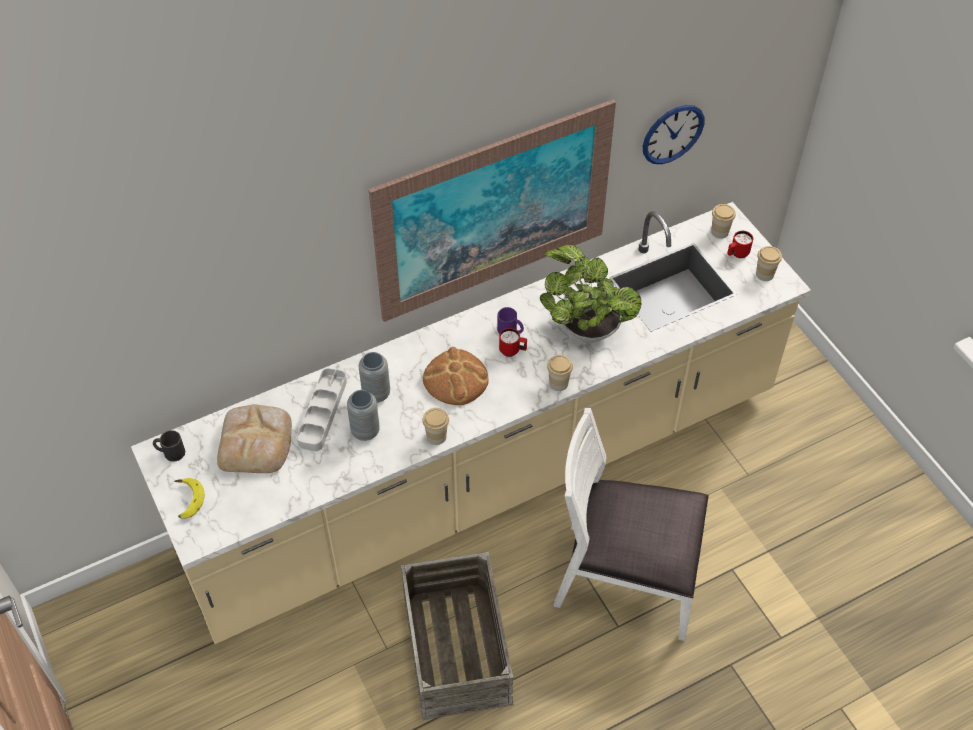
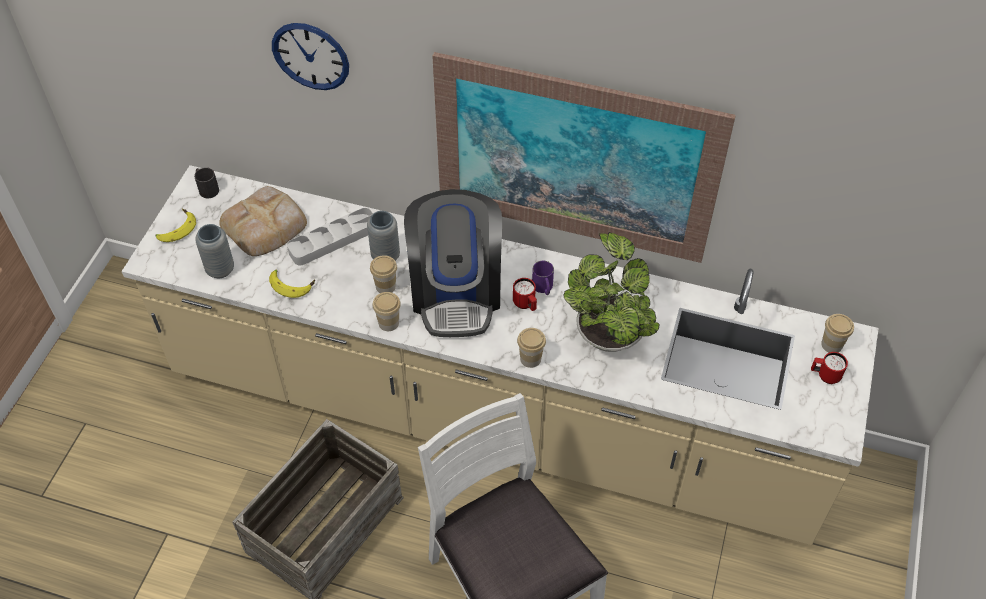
camera: 45 degrees right, 0 degrees up
grey vase [347,390,380,441] -> grey vase moved to [195,224,234,279]
bread [423,347,489,405] -> coffee machine [404,189,502,337]
wall clock [643,105,705,164] -> wall clock moved to [272,23,349,90]
cup [756,246,782,281] -> cup moved to [370,255,397,293]
none -> banana [269,269,315,298]

